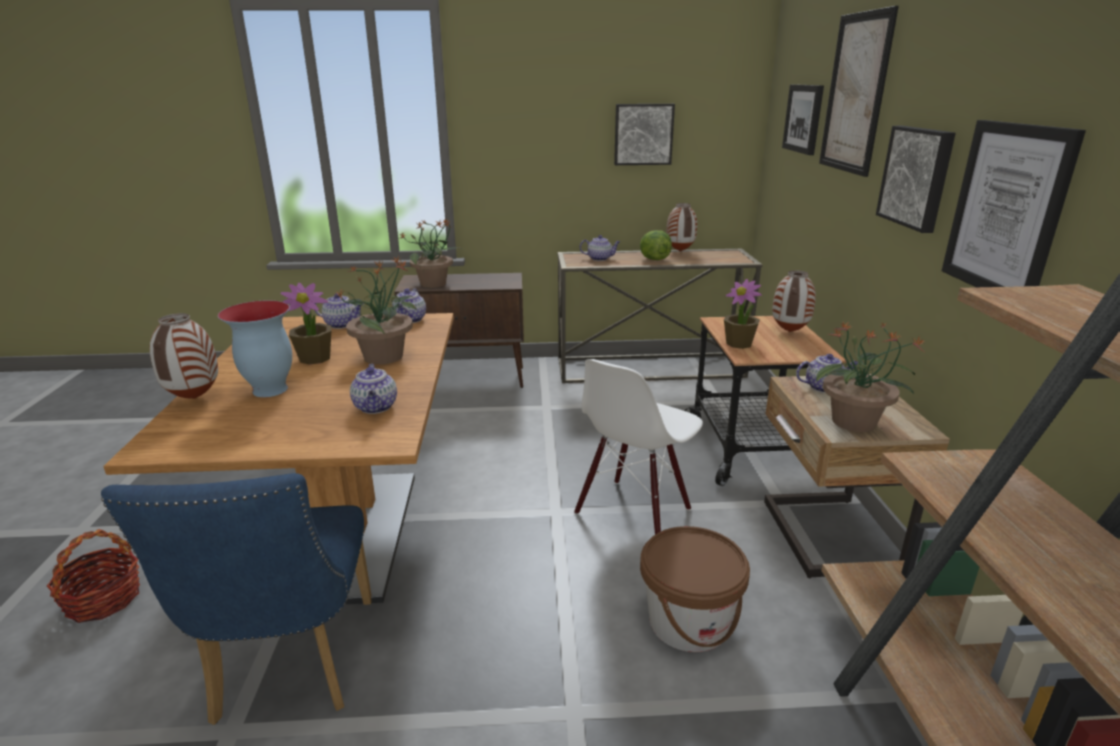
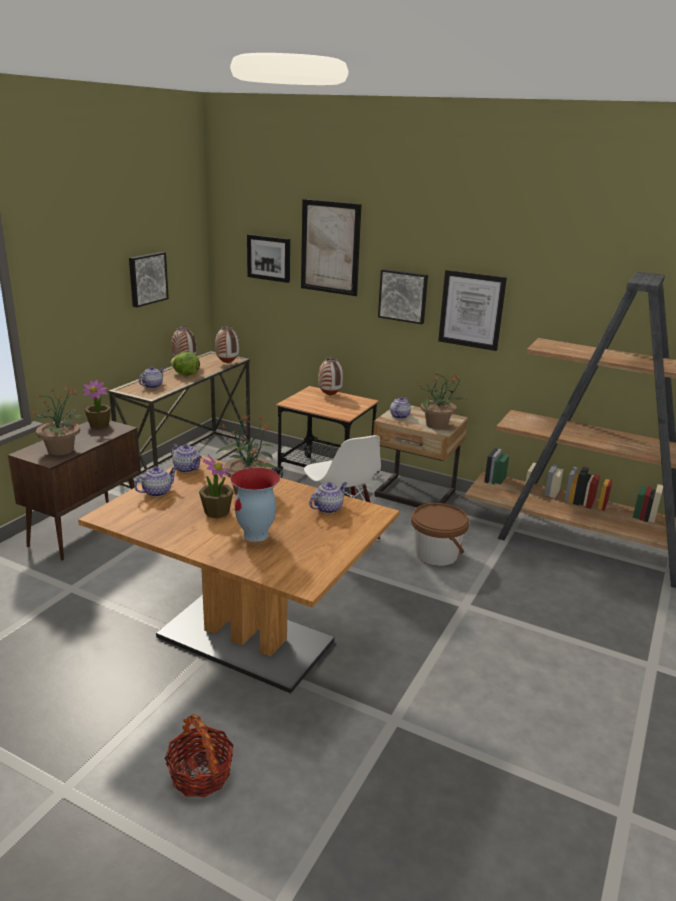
camera: 60 degrees left, 0 degrees up
blue chair [101,473,372,725] -> none
vase [150,313,218,399] -> vase moved to [215,326,239,364]
teapot [350,364,397,414] -> teapot turned 60 degrees counterclockwise [309,482,347,514]
potted plant [724,279,762,349] -> potted plant moved to [83,380,111,429]

